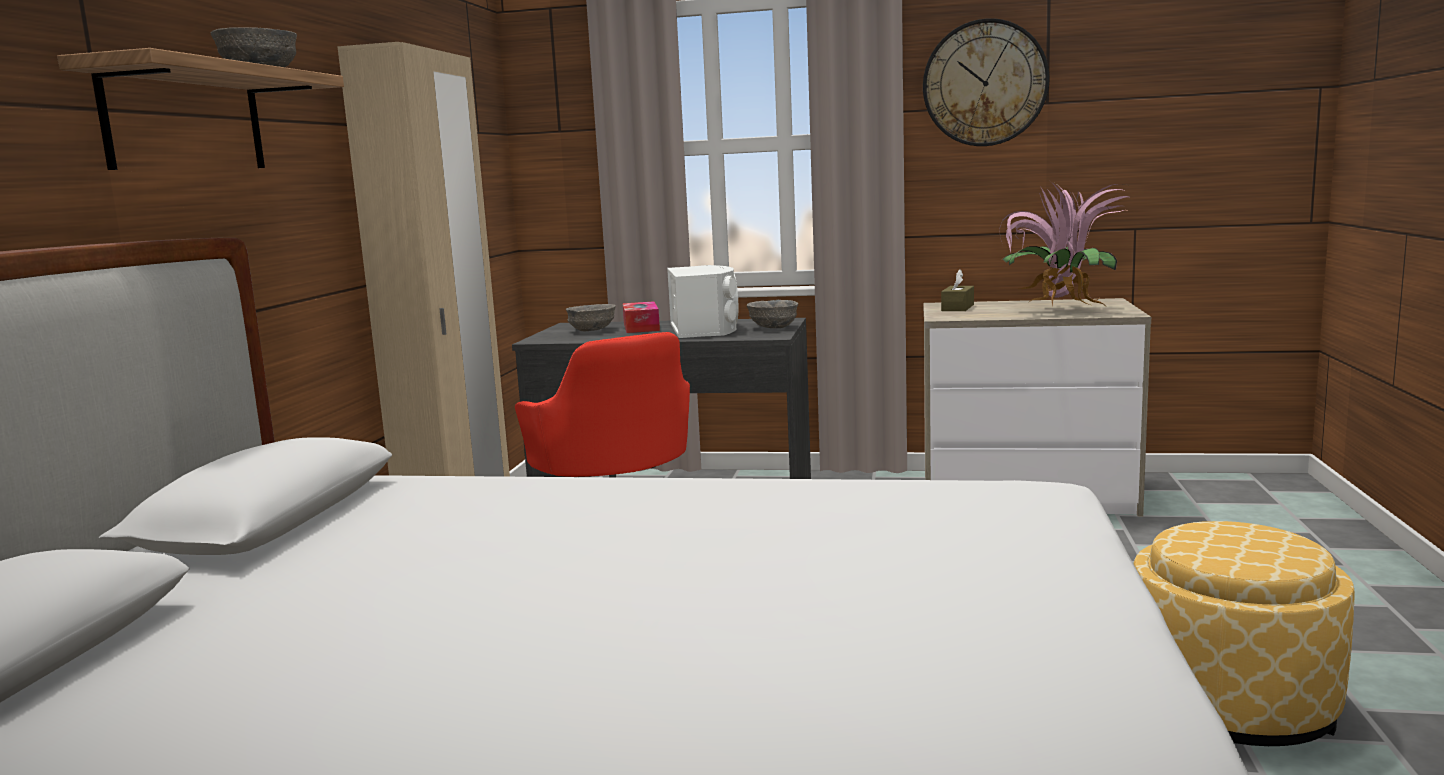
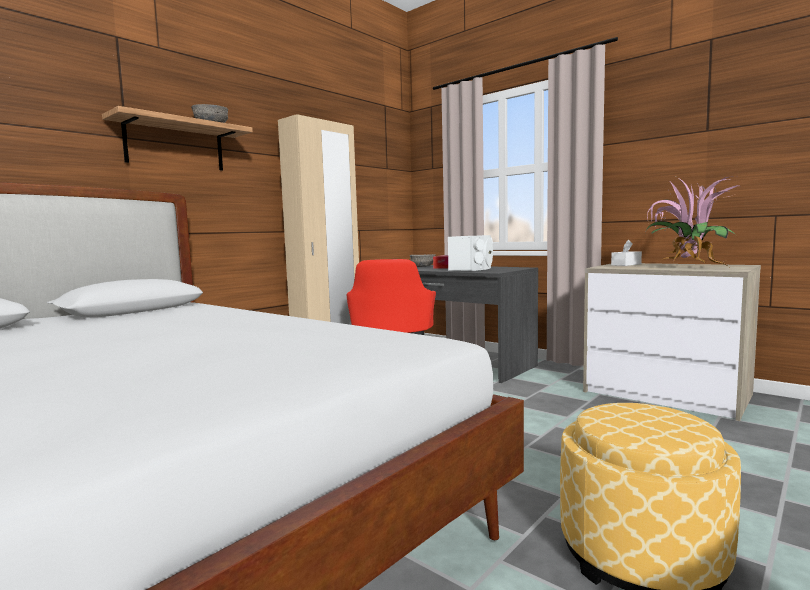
camera: 30 degrees right, 5 degrees down
grey bowl [747,300,798,328] -> none
wall clock [923,18,1049,146] -> none
brown tissue box [941,269,974,311] -> white tissue box [611,240,642,266]

